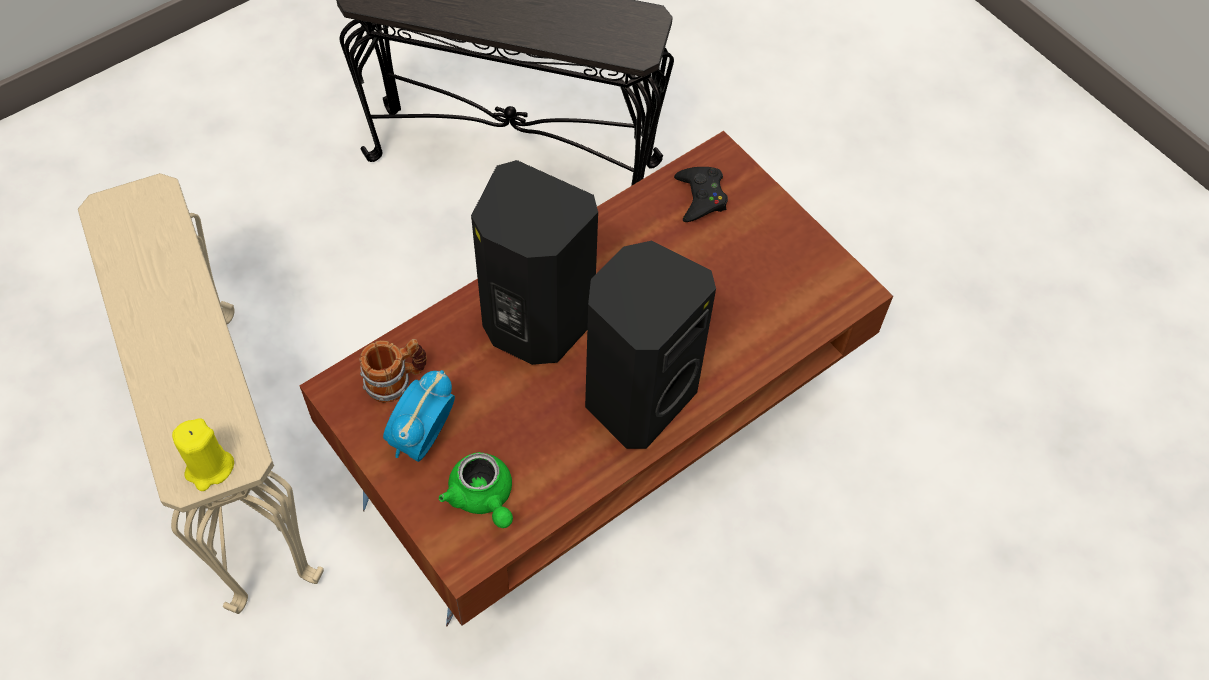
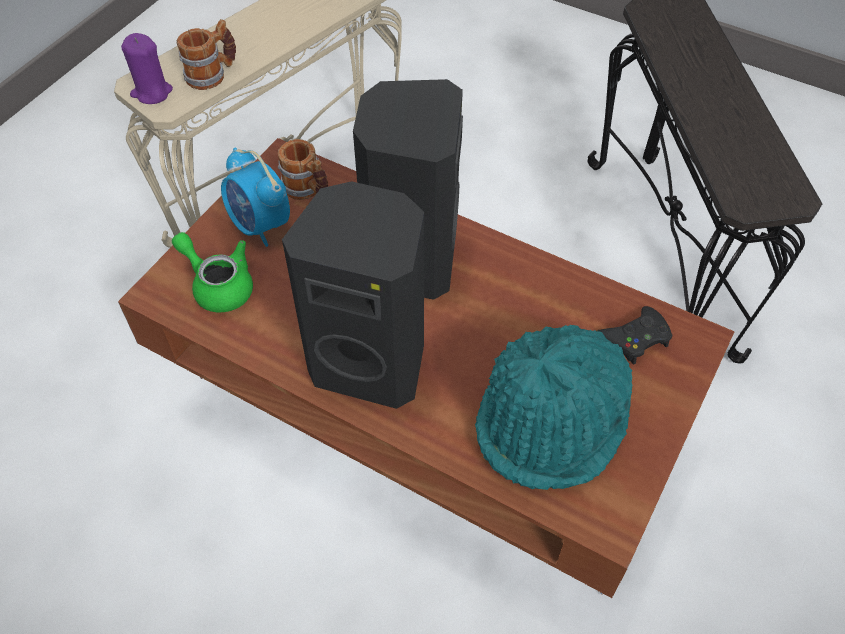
camera: 70 degrees right, 5 degrees down
yellow candle [172,418,234,491] -> purple candle [121,33,173,104]
alarm clock [383,370,455,462] -> alarm clock turned 135 degrees counterclockwise [221,147,290,247]
green teapot [439,452,513,528] -> green teapot turned 90 degrees clockwise [172,232,253,312]
none -> mug [177,19,236,90]
none -> turquoise hat [475,325,632,490]

